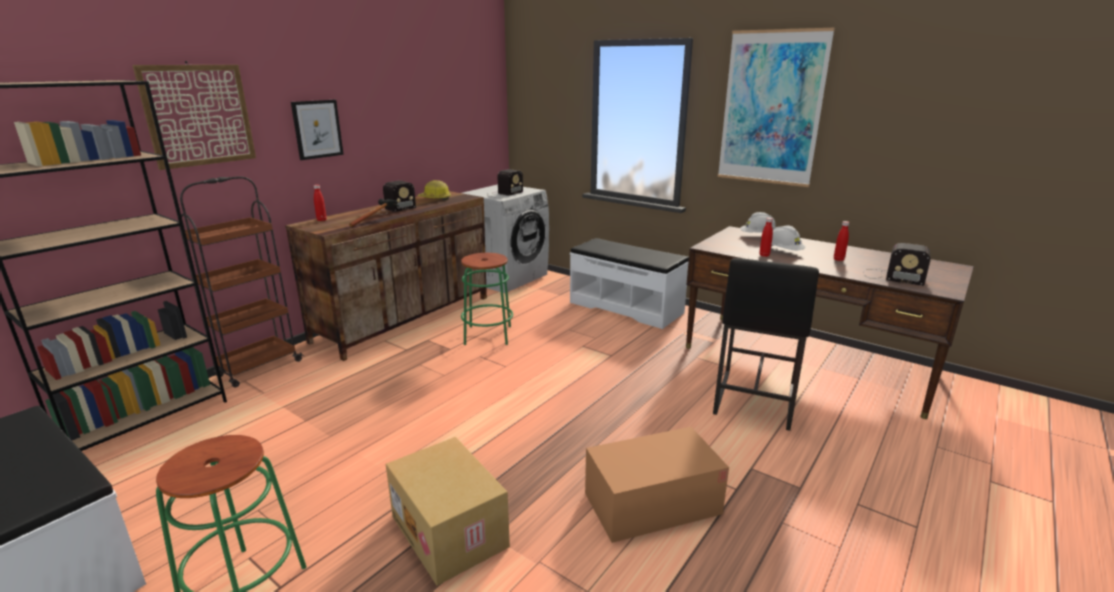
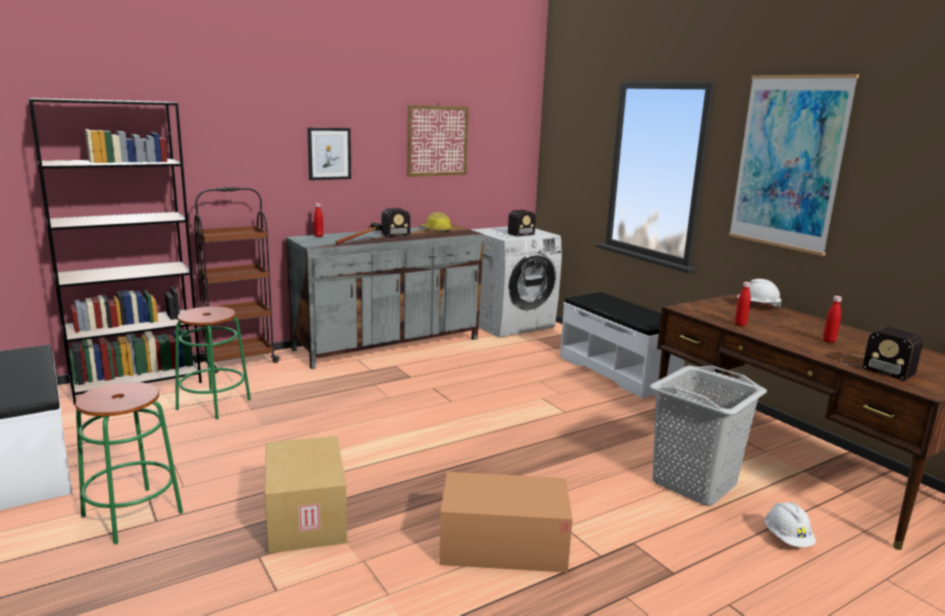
camera: 20 degrees right, 5 degrees down
picture [132,61,256,170] -> picture moved to [407,103,469,177]
brown cabinet [285,191,487,361] -> grey cabinet [286,224,484,369]
green stool [461,253,513,345] -> green stool moved to [175,306,251,420]
black stool [713,258,819,431] -> grey laundry basket [650,365,767,506]
white hard hat [771,225,806,250] -> white hard hat moved to [765,502,816,547]

